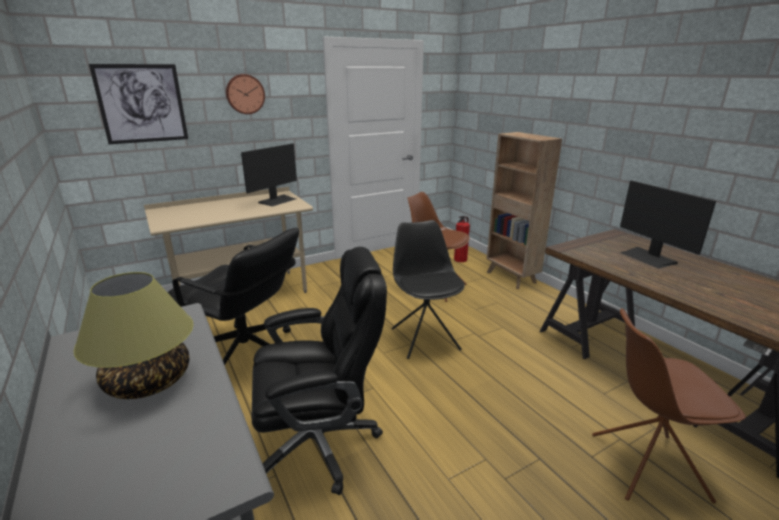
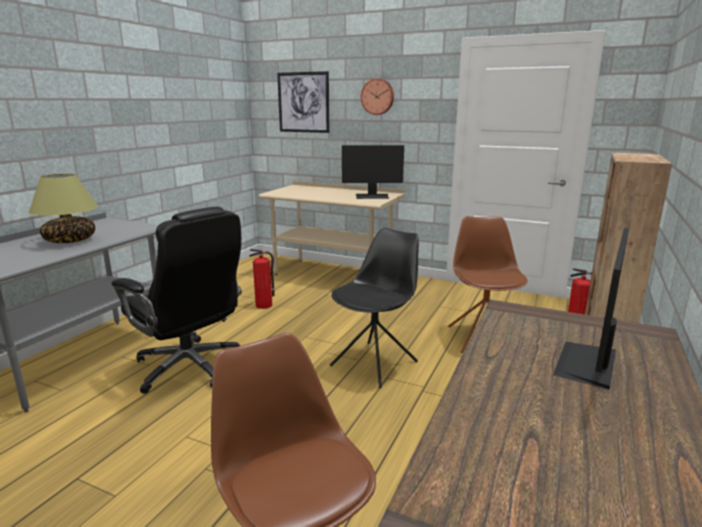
camera: 55 degrees right, 5 degrees down
black office chair [168,228,299,365] -> fire extinguisher [249,249,274,309]

